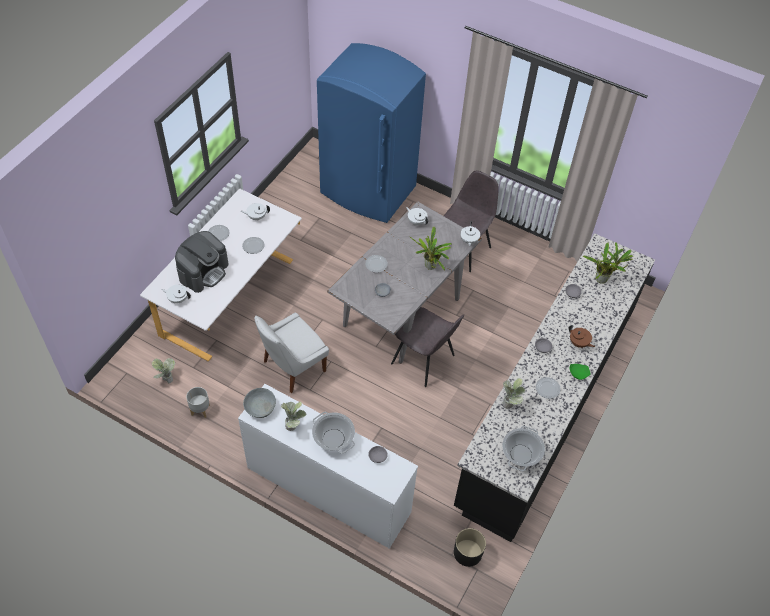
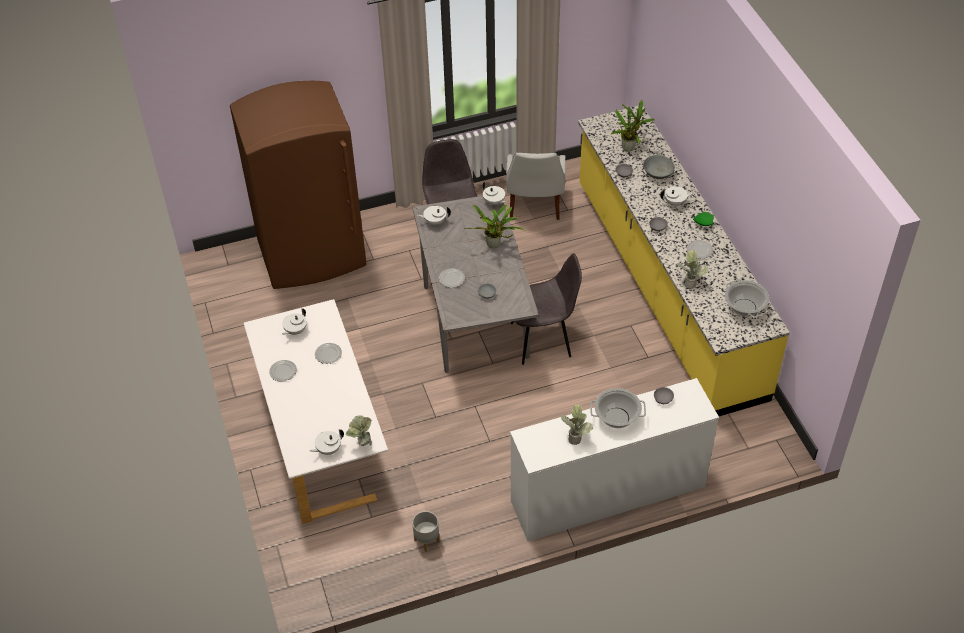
camera: 45 degrees left, 5 degrees down
potted plant [152,358,175,383] -> potted plant moved to [346,415,372,446]
coffee machine [175,231,228,293] -> none
grey bowl [243,388,276,418] -> grey bowl moved to [643,155,675,179]
white chair [254,313,329,393] -> white chair moved to [506,153,565,220]
blue fridge [317,43,426,223] -> brown fridge [230,81,367,289]
black counter [454,233,655,542] -> yellow counter [578,106,790,416]
black planter [454,528,486,567] -> none
brown teapot [569,325,595,348] -> white teapot [660,186,694,206]

